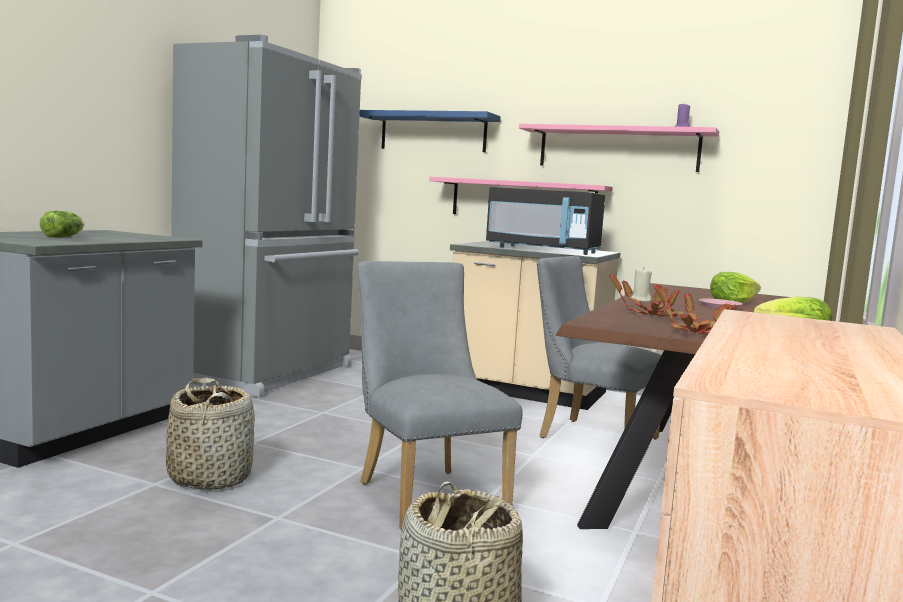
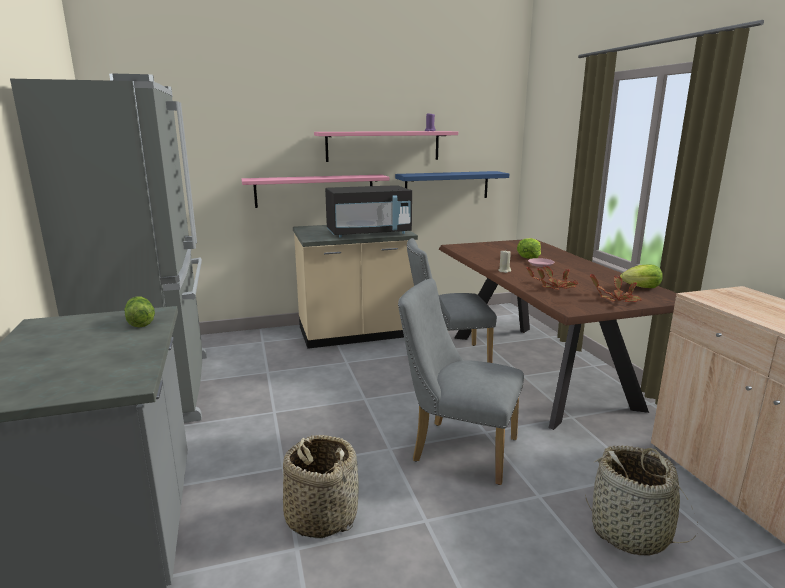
camera: 40 degrees left, 10 degrees up
lettuce [40,211,84,237] -> lettuce moved to [125,296,155,328]
blue shelf [359,110,501,152] -> blue shelf moved to [395,171,509,198]

